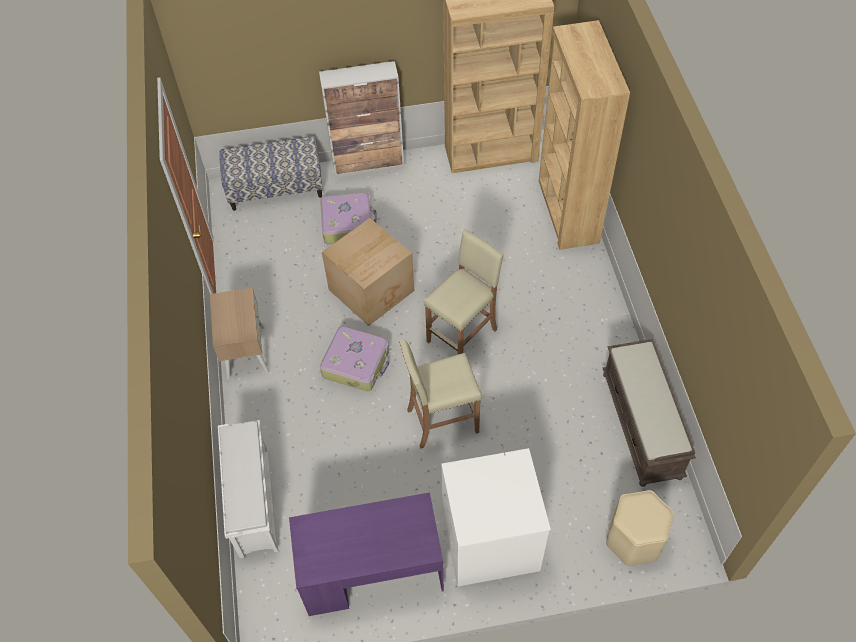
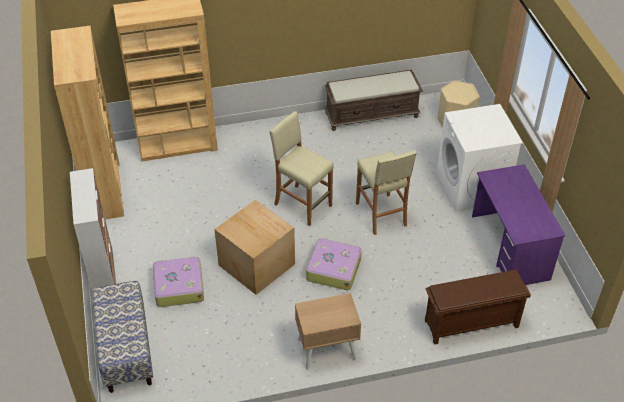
camera: 95 degrees left, 10 degrees down
white shoe rack [218,420,278,558] -> brown shoe rack [425,270,531,345]

